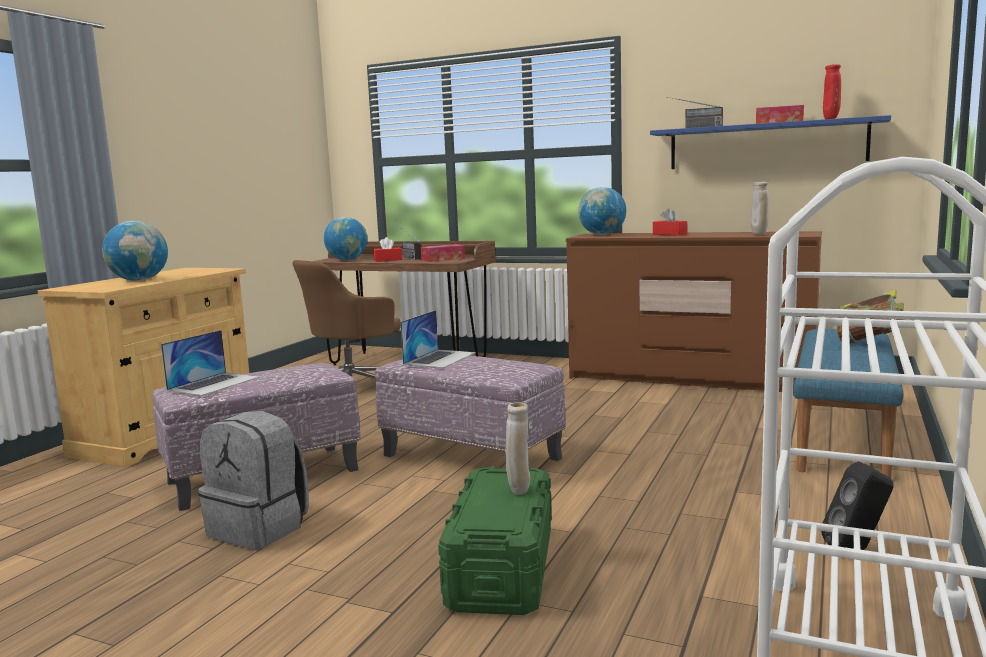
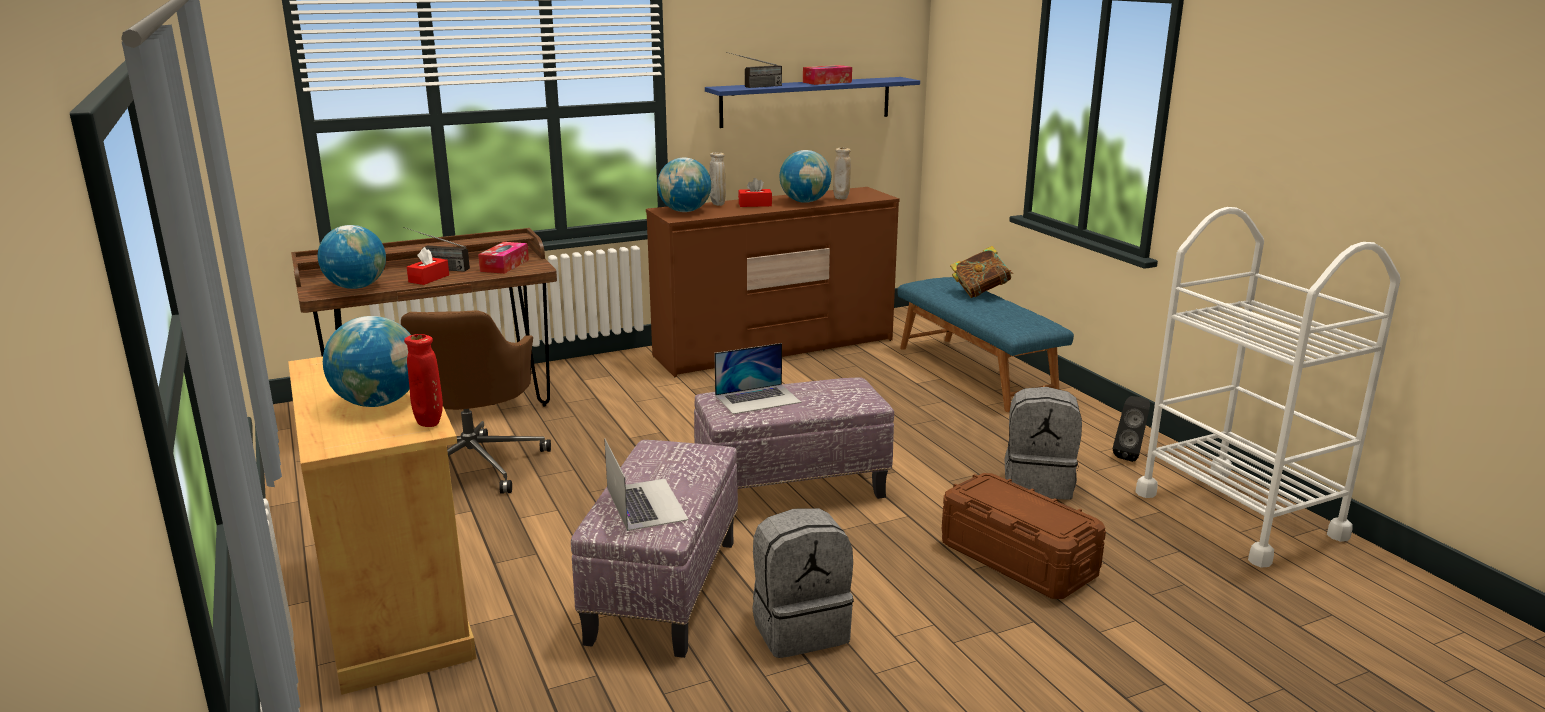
camera: 50 degrees left, 10 degrees up
laptop [400,310,476,368] -> laptop turned 90 degrees clockwise [714,343,802,414]
green storage box [438,466,552,615] -> brown storage box [942,473,1106,599]
beige vase [505,402,530,495] -> beige vase moved to [709,152,726,206]
red vase [823,64,841,119] -> red vase moved to [404,334,443,427]
none -> globe [780,150,831,203]
none -> grey backpack [1005,387,1082,500]

